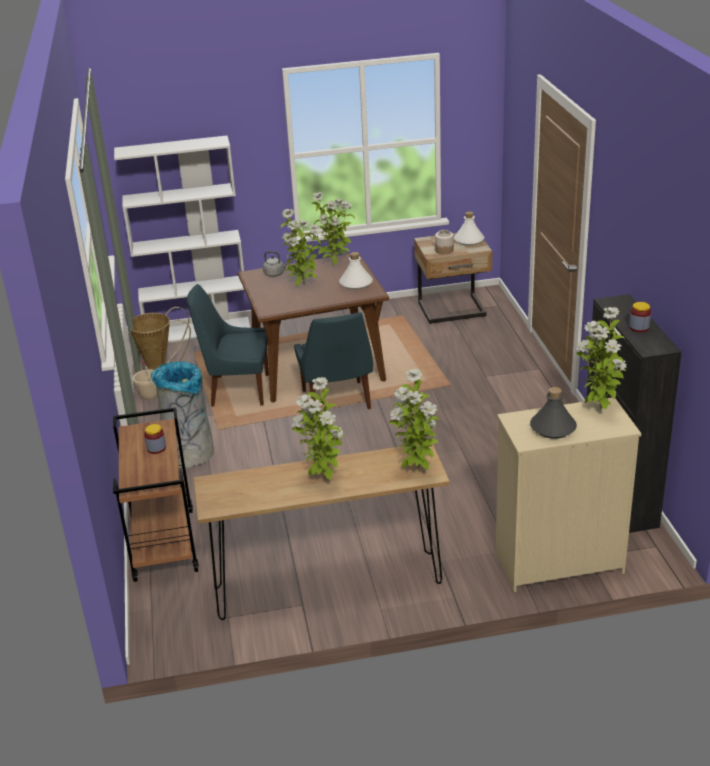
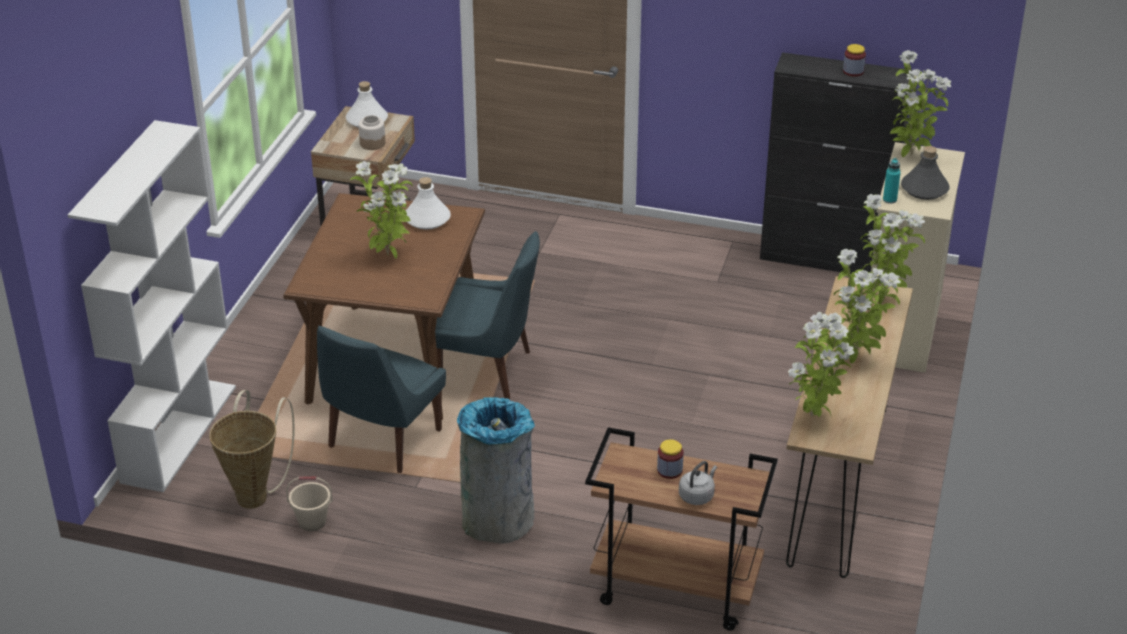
camera: 65 degrees left, 5 degrees up
grey kettle [263,251,288,277] -> grey kettle moved to [679,461,717,505]
potted plant [311,192,355,265] -> potted plant moved to [788,312,855,417]
none -> turquoise bottle [883,158,901,204]

